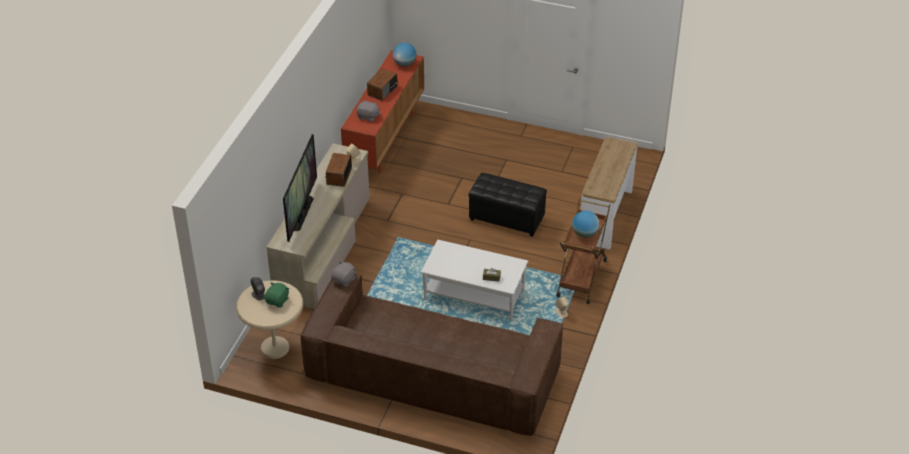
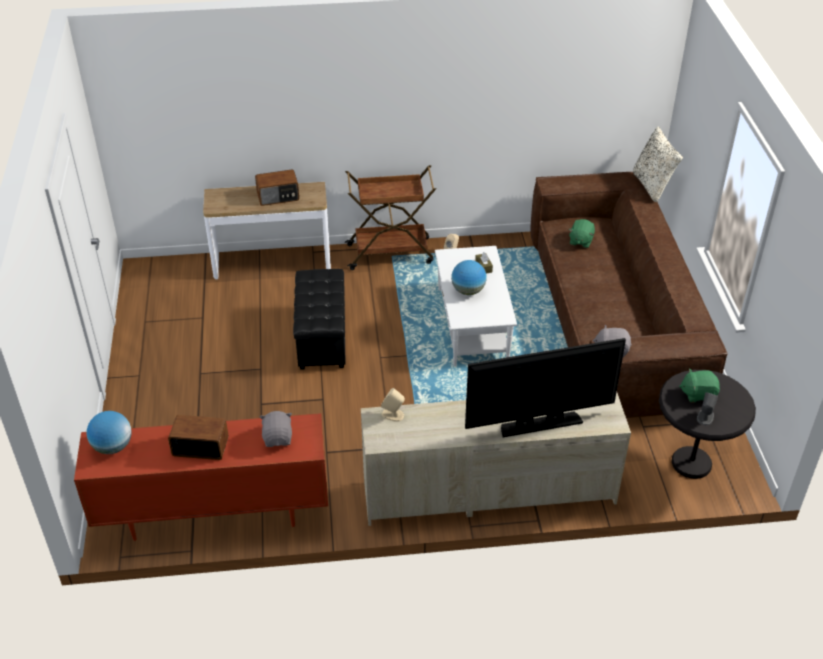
camera: 115 degrees left, 0 degrees up
beige side table [236,280,303,359] -> black side table [659,370,756,479]
radio [325,153,352,187] -> radio moved to [255,170,299,206]
globe [572,210,599,238] -> globe moved to [451,260,487,295]
none -> green plush toy [569,219,595,248]
none -> beige pillow [633,126,683,202]

